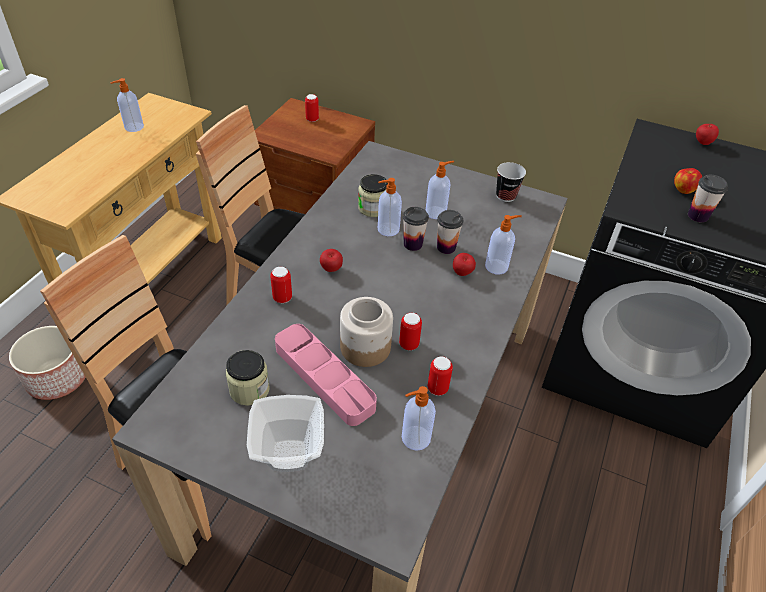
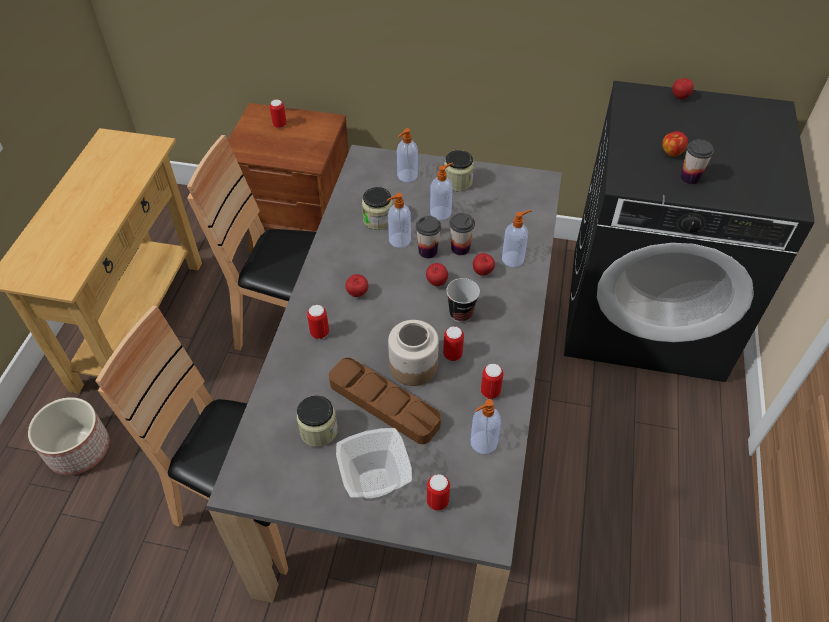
camera: 10 degrees left, 5 degrees up
soap dispenser [111,78,144,132] -> soap dispenser moved to [397,128,418,182]
pink tray [275,324,377,426] -> brown tray [329,357,441,444]
cup [496,162,526,202] -> cup moved to [446,278,480,322]
none -> apple [426,263,448,286]
none -> can [427,474,450,511]
none -> jar [444,150,474,191]

